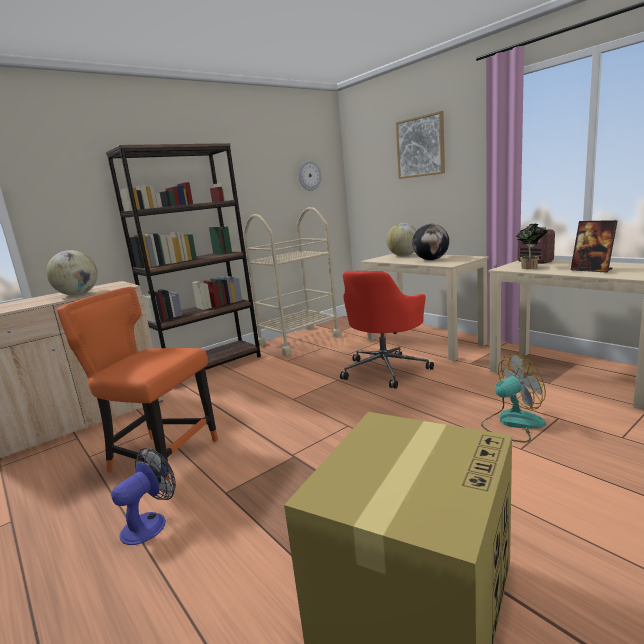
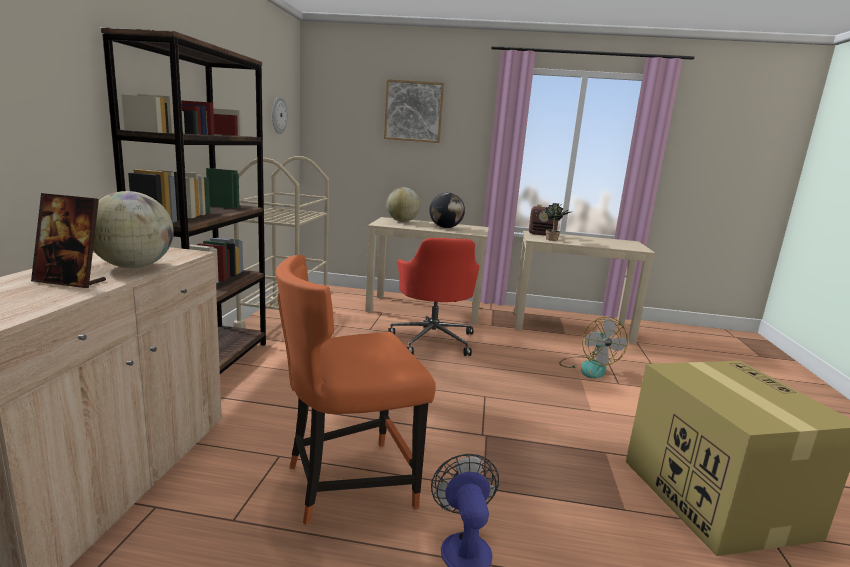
camera: 45 degrees left, 0 degrees up
fan [481,354,546,442] -> fan turned 135 degrees clockwise [559,317,628,378]
picture frame [571,220,617,273] -> picture frame moved to [31,193,106,288]

